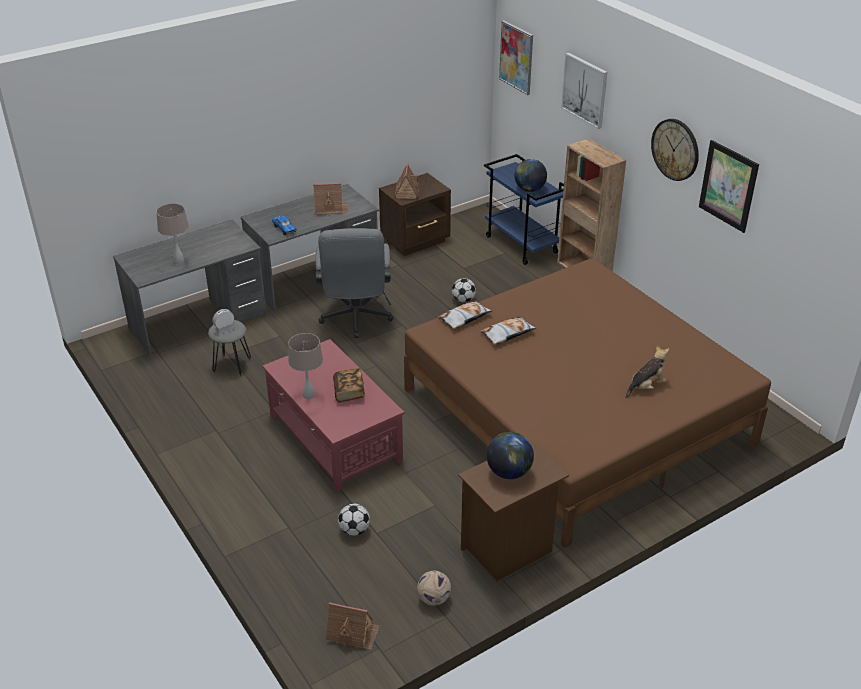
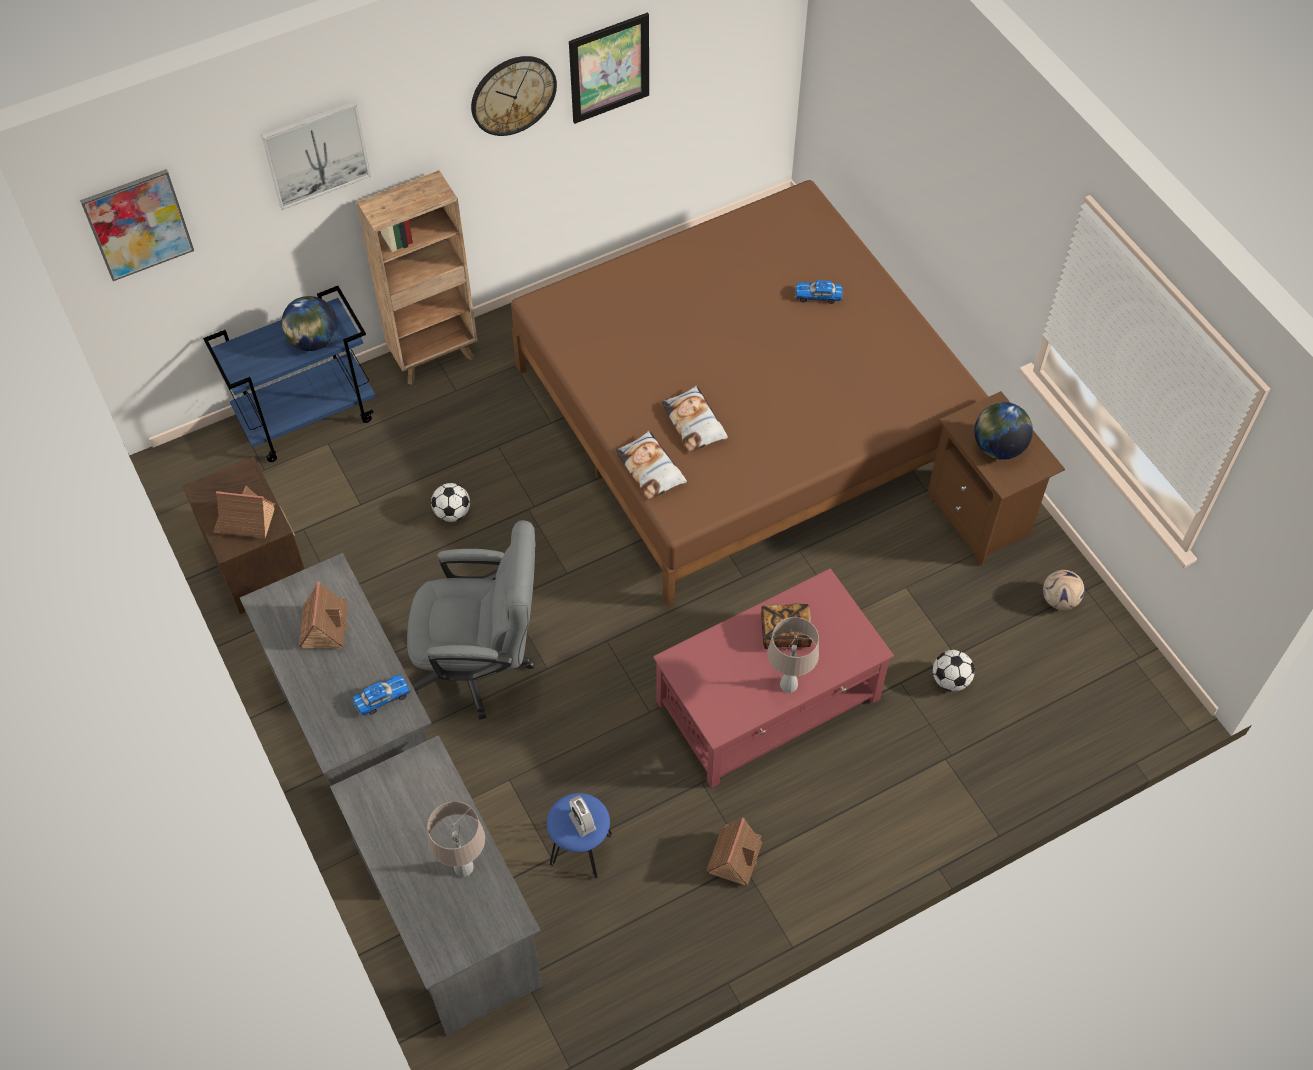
camera: 85 degrees left, 20 degrees up
grey stool [208,320,251,376] -> blue stool [547,793,612,879]
toy house [326,602,379,650] -> toy house moved to [706,818,762,886]
plush toy [626,345,669,398] -> toy car [795,280,844,304]

